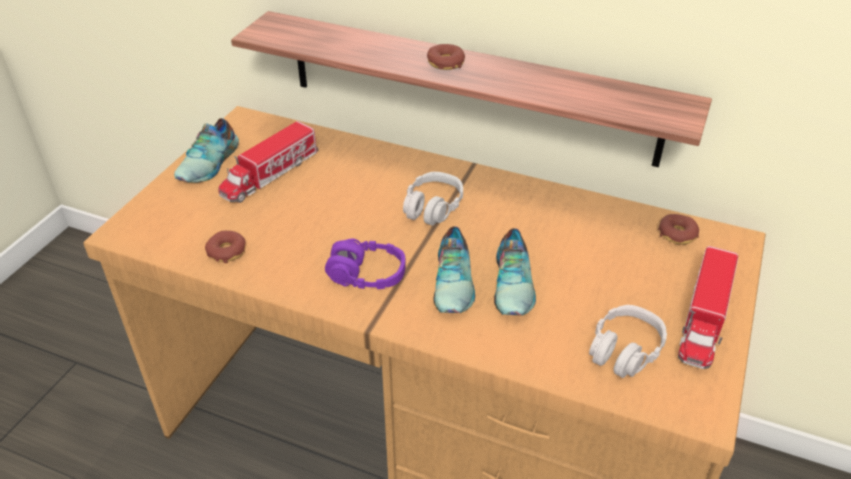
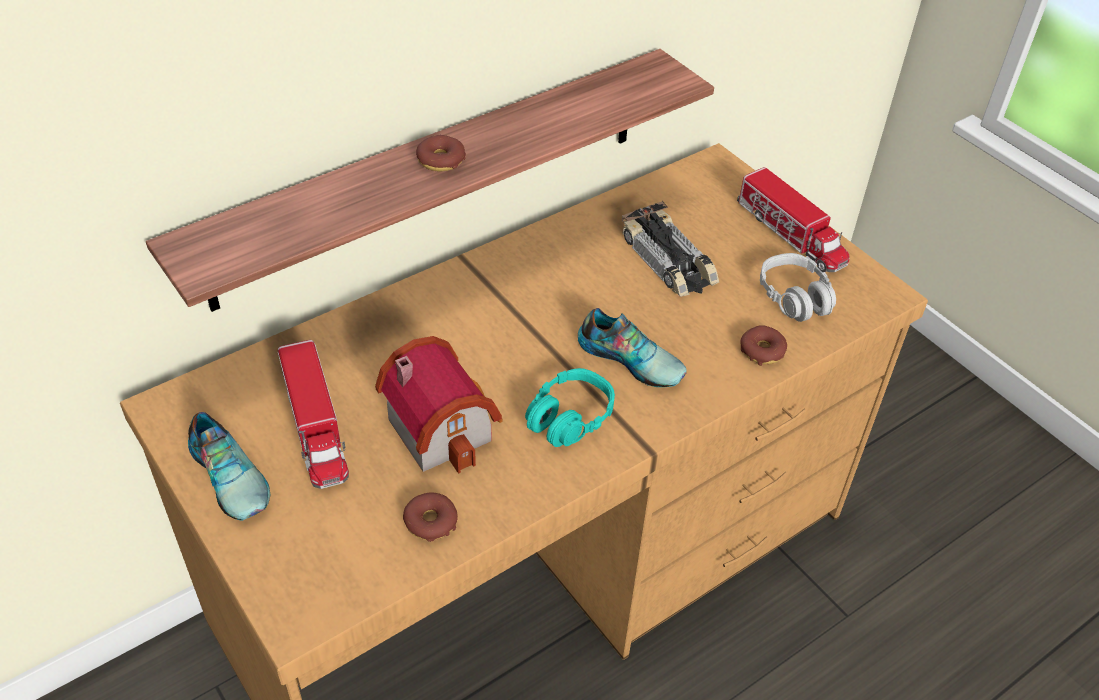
camera: 60 degrees left, 5 degrees up
purple headphones [325,238,406,289] -> turquoise headphones [525,368,615,447]
grey headphones [403,172,463,226] -> none
shoe [494,228,536,315] -> none
donut [658,214,699,245] -> donut moved to [741,325,787,366]
none -> toy house [375,336,503,474]
none -> toy car [622,201,719,297]

